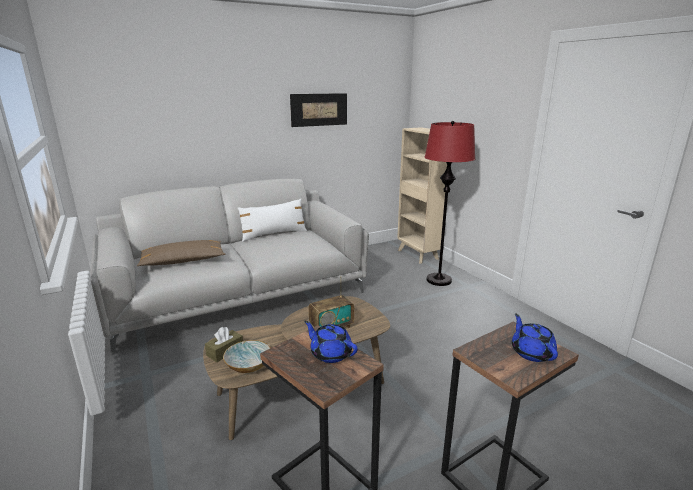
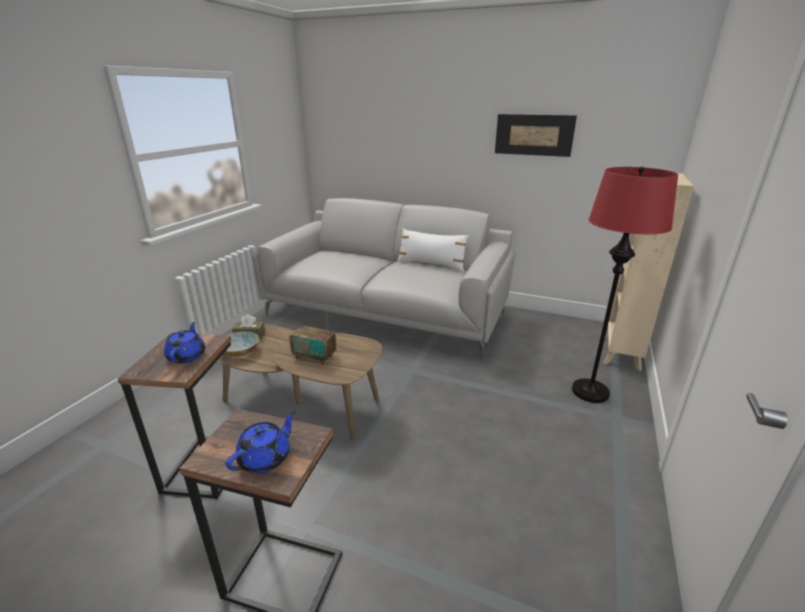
camera: 50 degrees right, 5 degrees up
brown pillow [137,240,226,266] -> none

